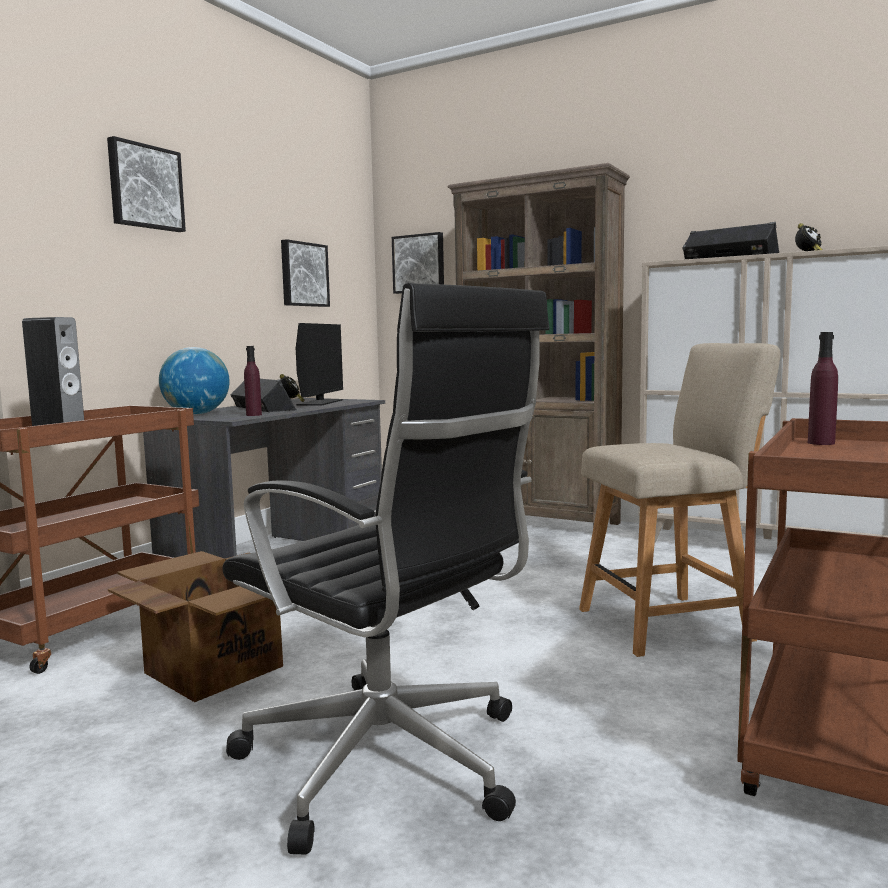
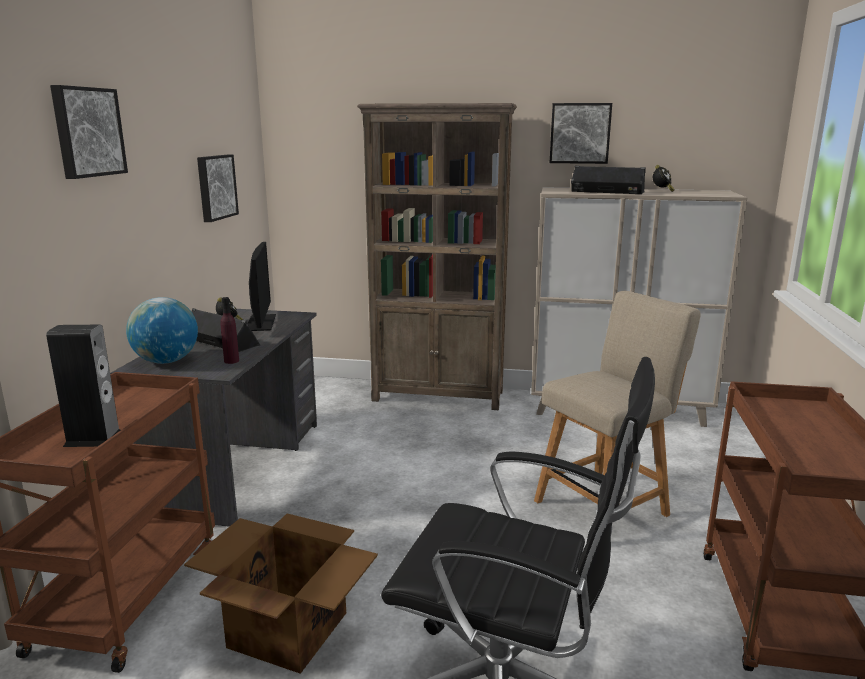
camera: 20 degrees left, 10 degrees up
picture [392,232,444,294] -> picture moved to [550,103,612,164]
purple bottle [808,332,838,445] -> none

